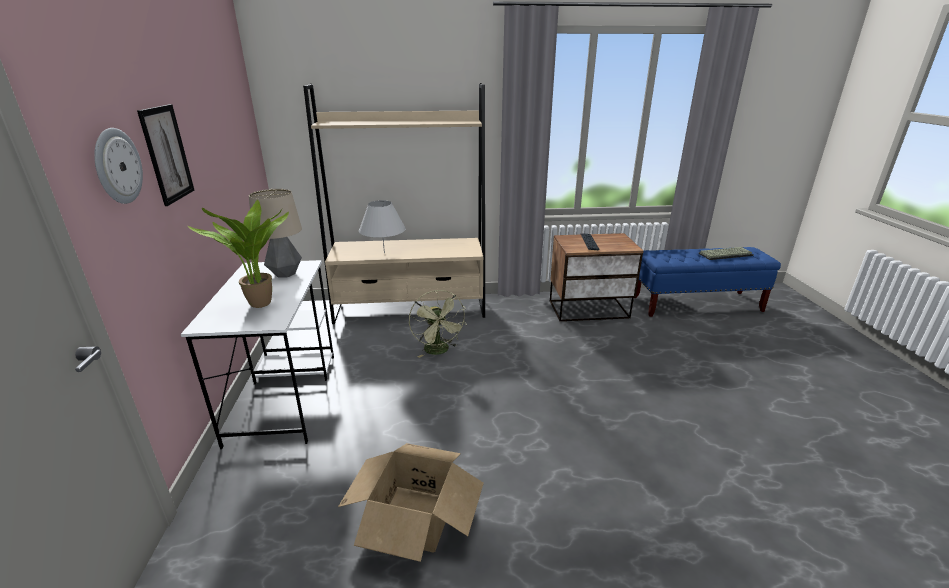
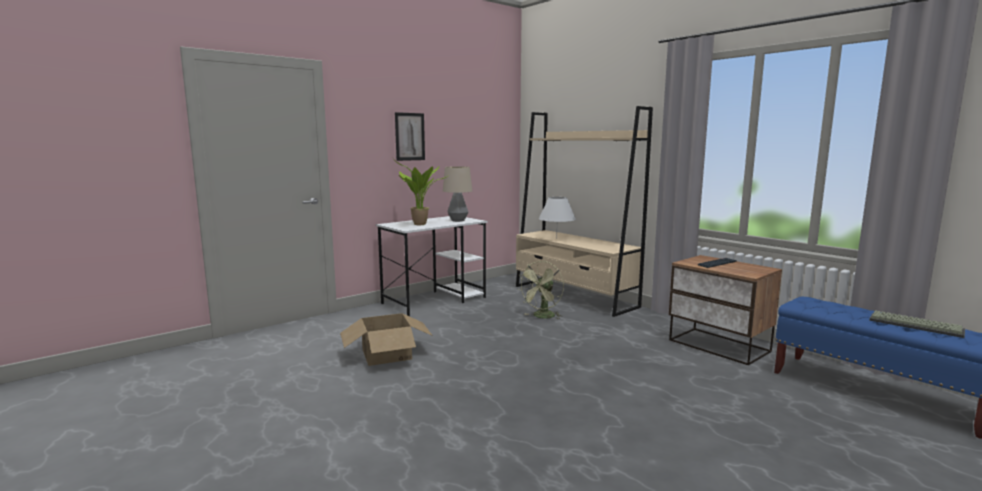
camera: 55 degrees right, 15 degrees down
wall clock [94,128,143,204] -> none

